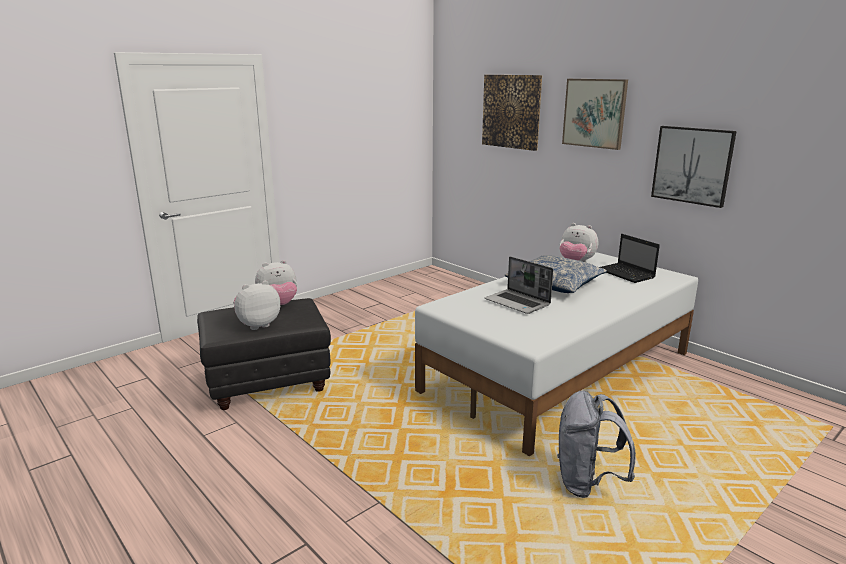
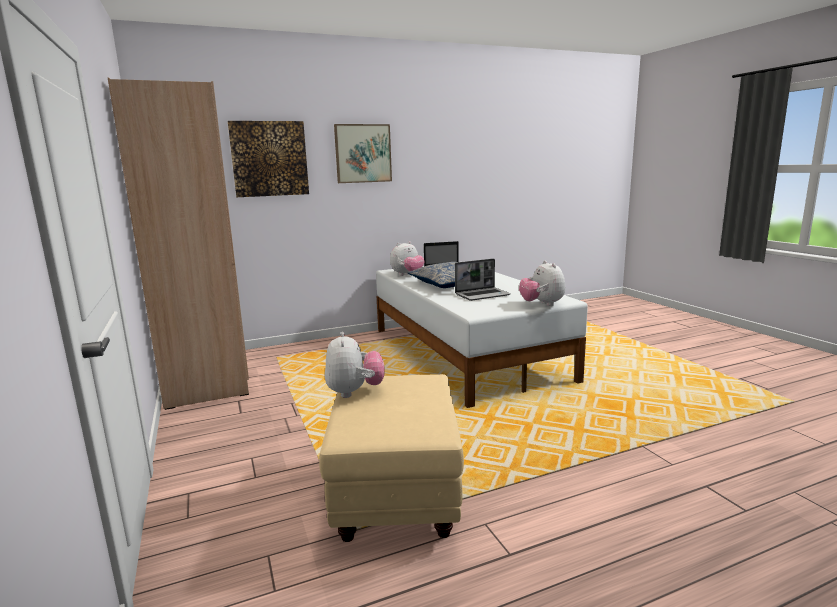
camera: 70 degrees left, 5 degrees down
black ottoman [197,298,331,410] -> beige ottoman [319,374,464,542]
plush toy [233,281,280,330] -> plush toy moved to [519,260,565,306]
grey backpack [557,391,636,498] -> none
picture [651,126,737,208] -> none
none -> beige wardrobe [108,78,249,410]

